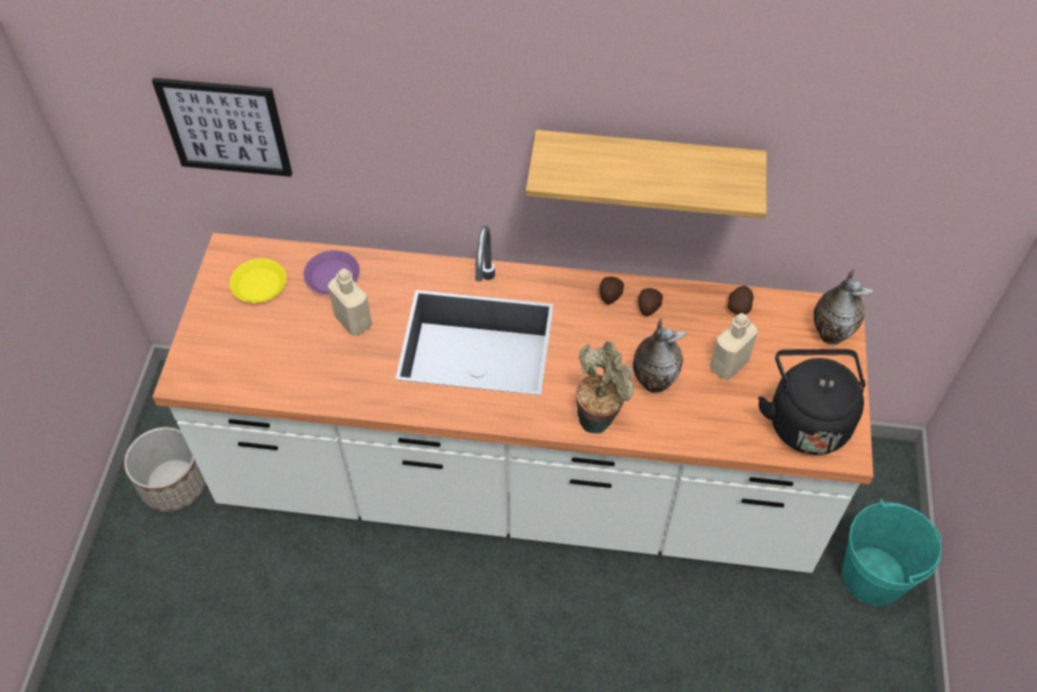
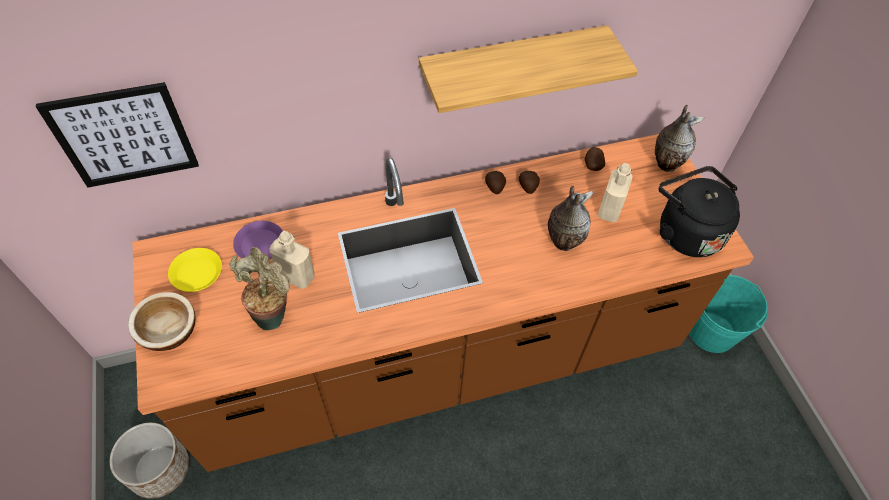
camera: 25 degrees left, 0 degrees up
white counter [152,226,873,573] -> brown counter [132,134,754,472]
potted plant [576,341,634,433] -> potted plant moved to [230,247,290,330]
none -> bowl [128,292,195,351]

